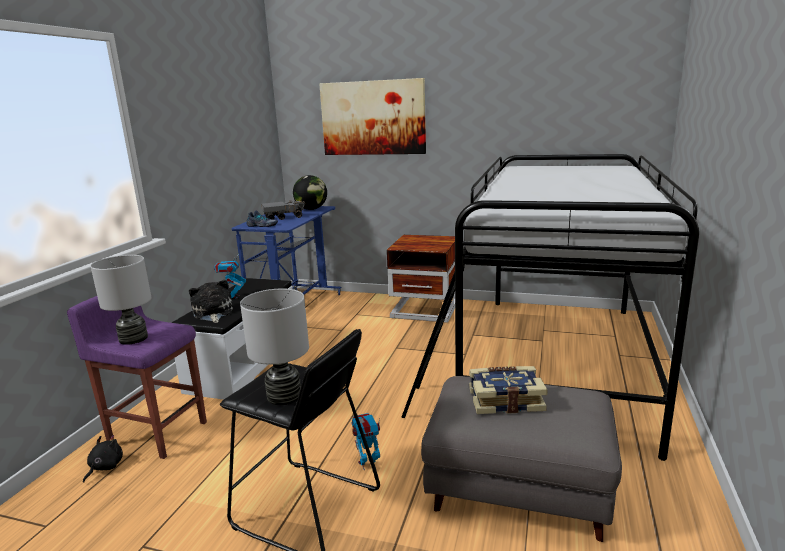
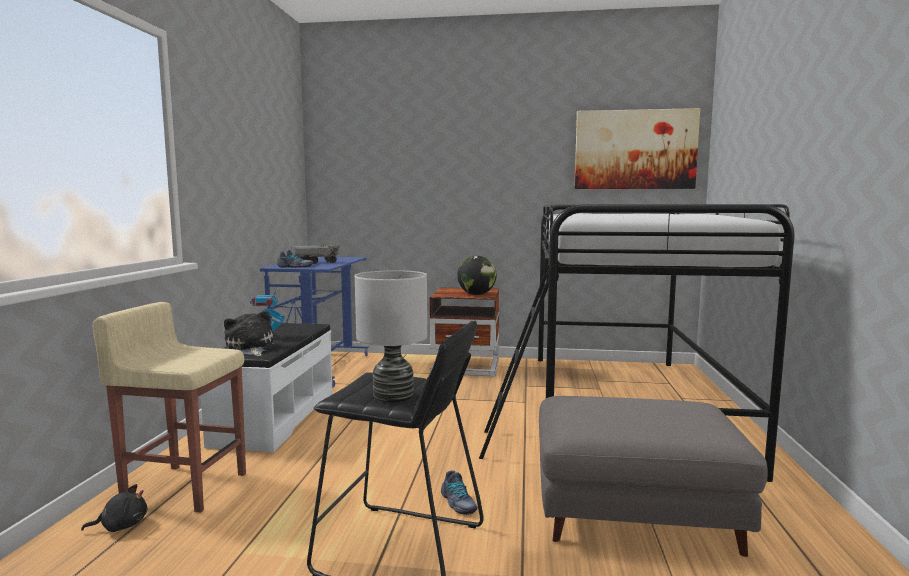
camera: 10 degrees left, 10 degrees down
purple stool [67,296,207,459] -> beige stool [92,302,246,513]
black plush toy [83,435,123,483] -> black plush toy turned 60 degrees clockwise [81,484,147,532]
grey table lamp [90,255,152,345] -> none
globe [293,175,327,210] -> globe moved to [457,256,496,295]
picture [319,78,426,155] -> picture moved to [575,108,700,189]
toy robot [351,413,380,471] -> shoe [441,470,478,515]
book [469,366,548,414] -> none

